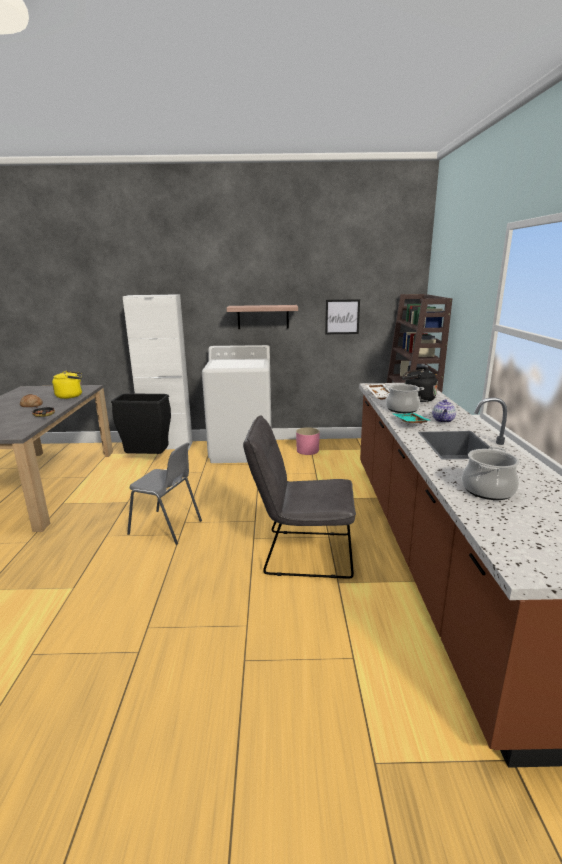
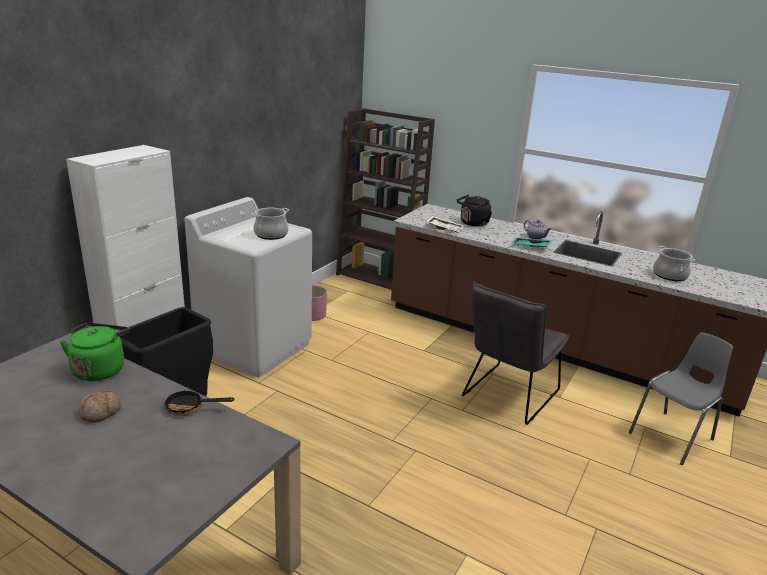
camera: 60 degrees left, 5 degrees up
yellow kettle [52,371,82,399] -> green kettle [60,323,129,381]
grey chair [127,442,202,545] -> grey chair moved to [629,332,733,465]
shelf [227,305,298,329] -> none
picture [325,299,360,334] -> none
cooking pot [385,384,424,413] -> cooking pot moved to [251,208,289,240]

